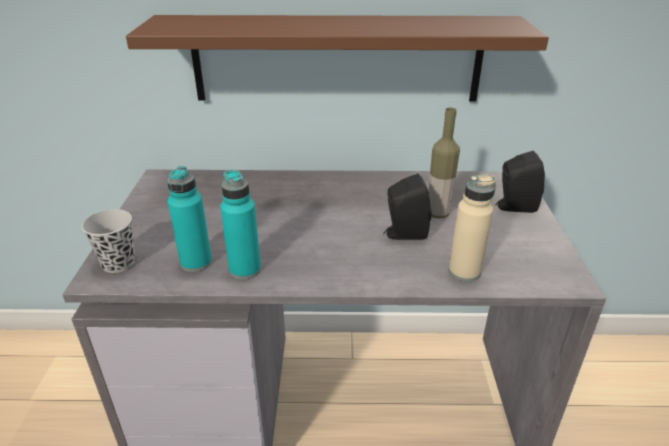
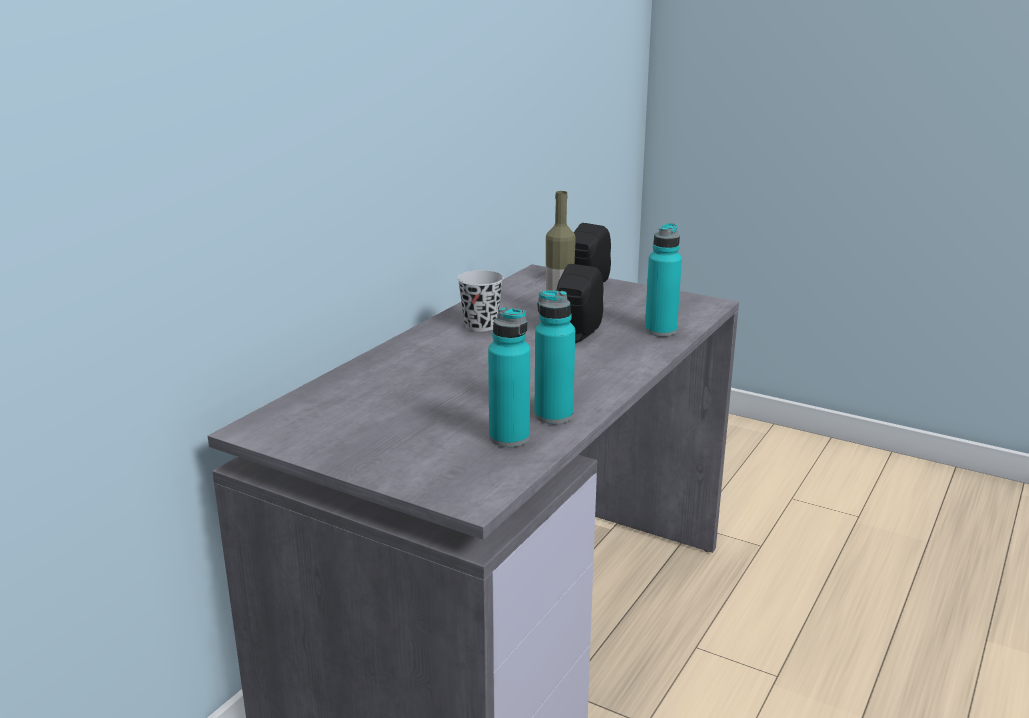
camera: 60 degrees left, 10 degrees down
black cup [82,209,135,273] -> black cup moved to [457,270,504,332]
brown shelf [126,15,549,102] -> none
beige bottle [449,175,496,282] -> turquoise bottle [645,223,682,337]

